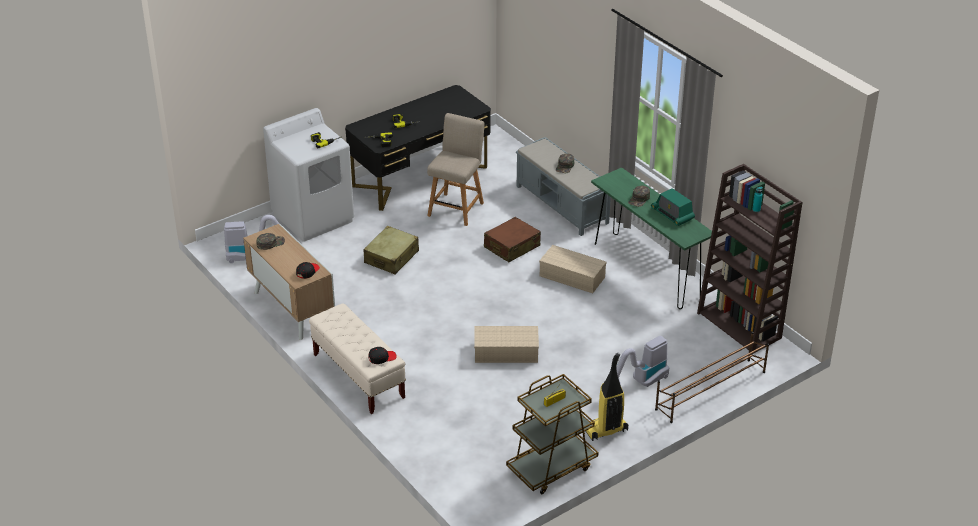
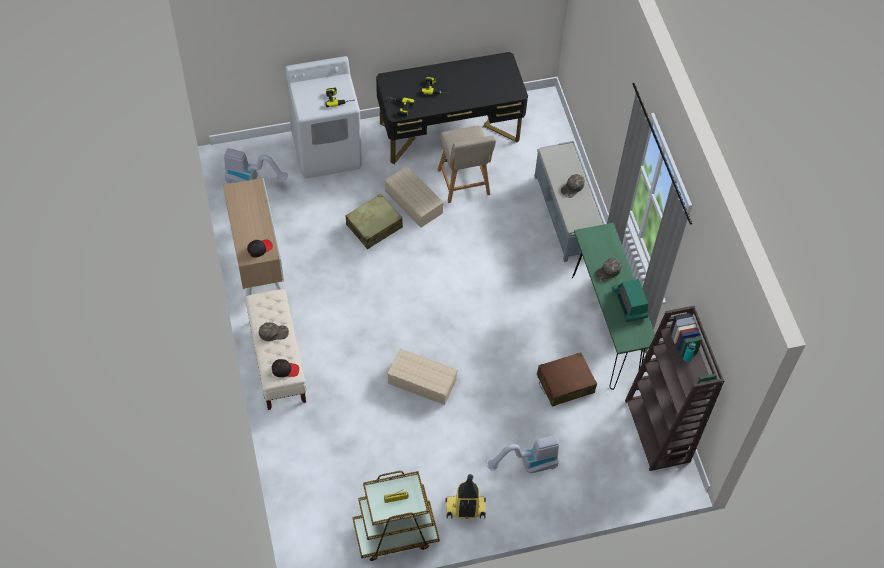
camera: 20 degrees right, 20 degrees up
green cap [257,233,285,250] -> green cap moved to [259,322,289,341]
beige chair [427,113,484,226] -> beige chair turned 120 degrees clockwise [438,126,496,203]
brown suitcase [484,217,541,262] -> brown suitcase moved to [537,352,597,407]
beige storage box [539,245,607,293] -> beige storage box moved to [385,166,444,228]
brown shoe rack [655,332,769,423] -> none

